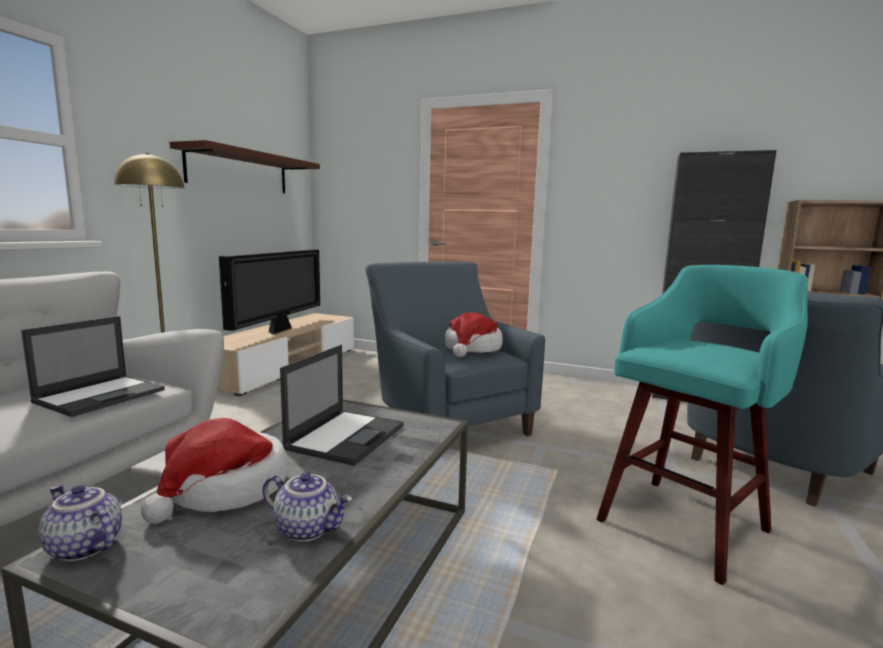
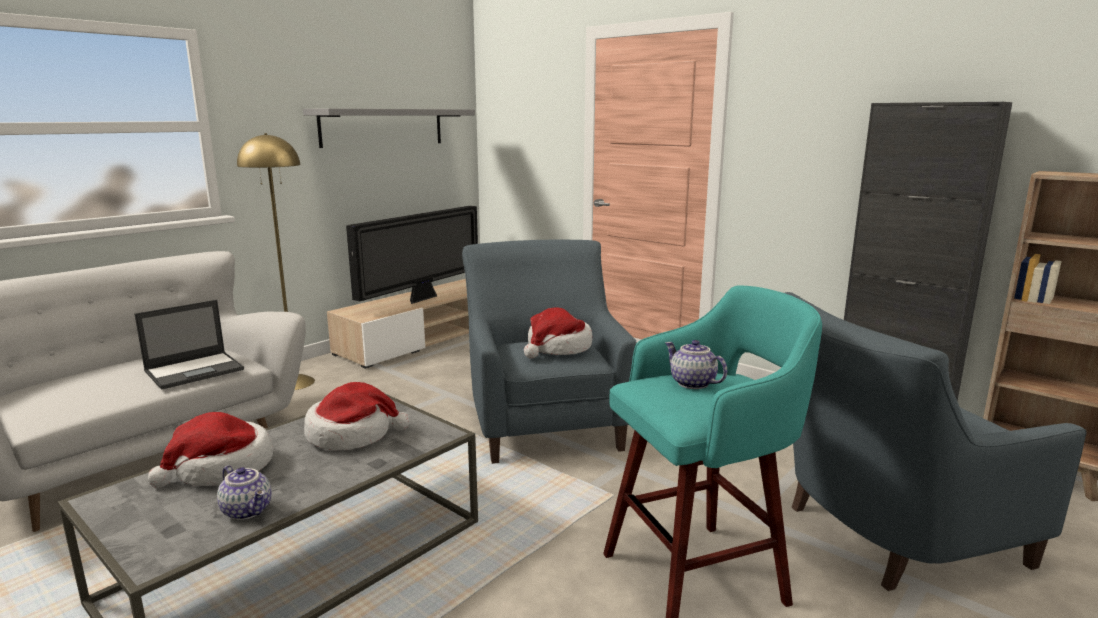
camera: 20 degrees right, 5 degrees up
teapot [39,485,122,561] -> teapot moved to [665,340,728,389]
brown shelf [169,140,320,193] -> grey shelf [303,108,475,148]
laptop [280,345,404,466] -> hat [304,382,409,451]

